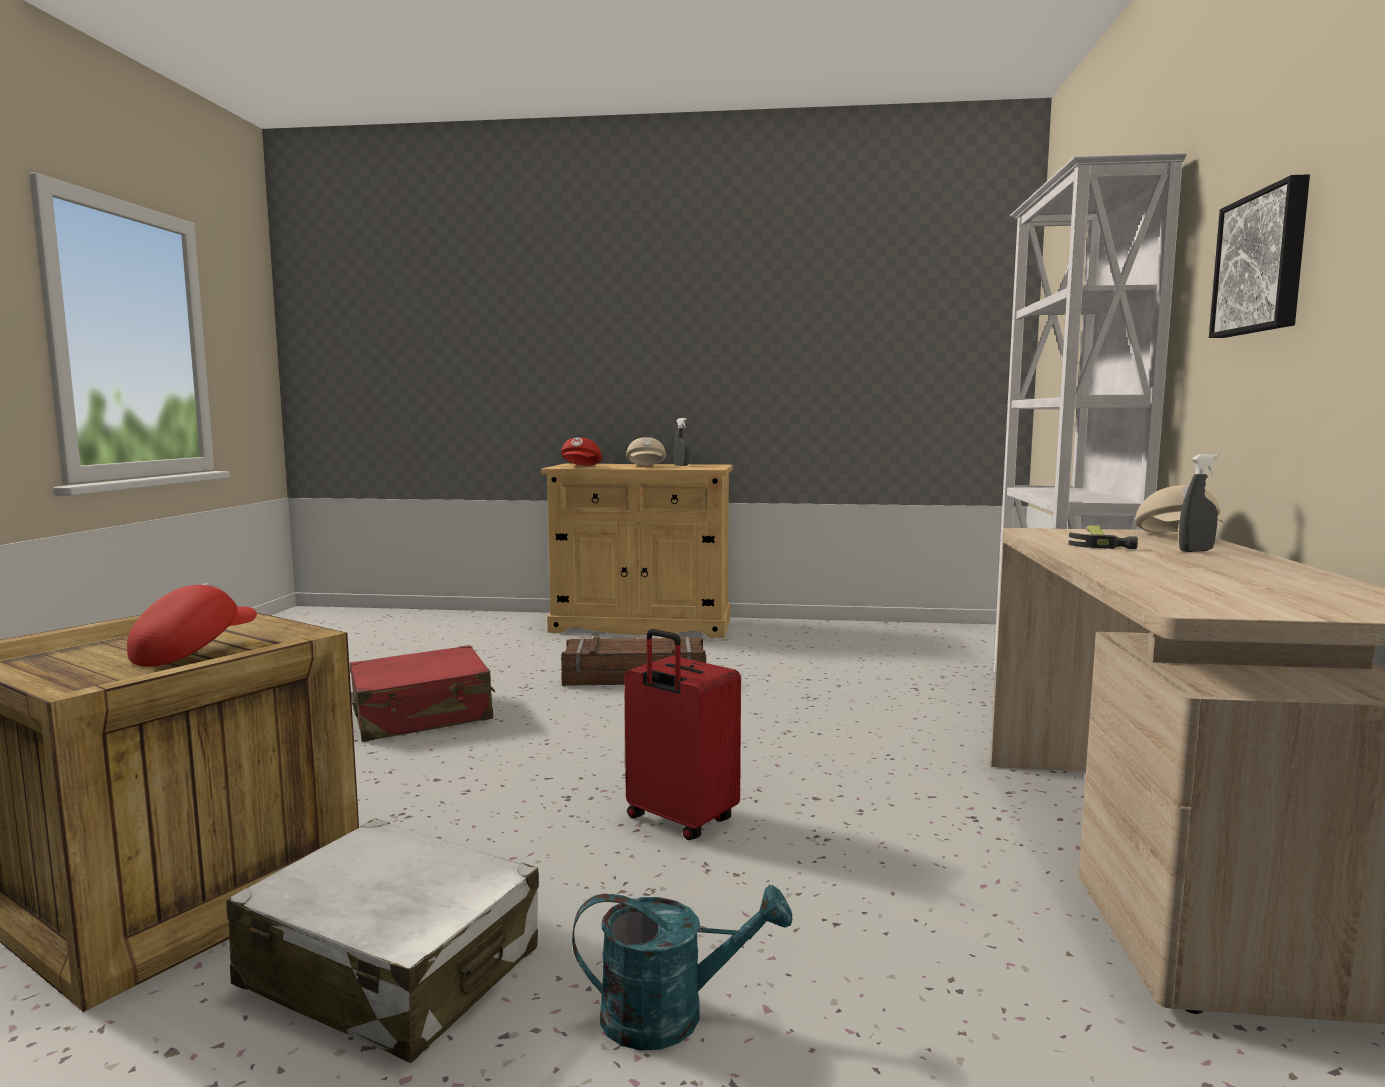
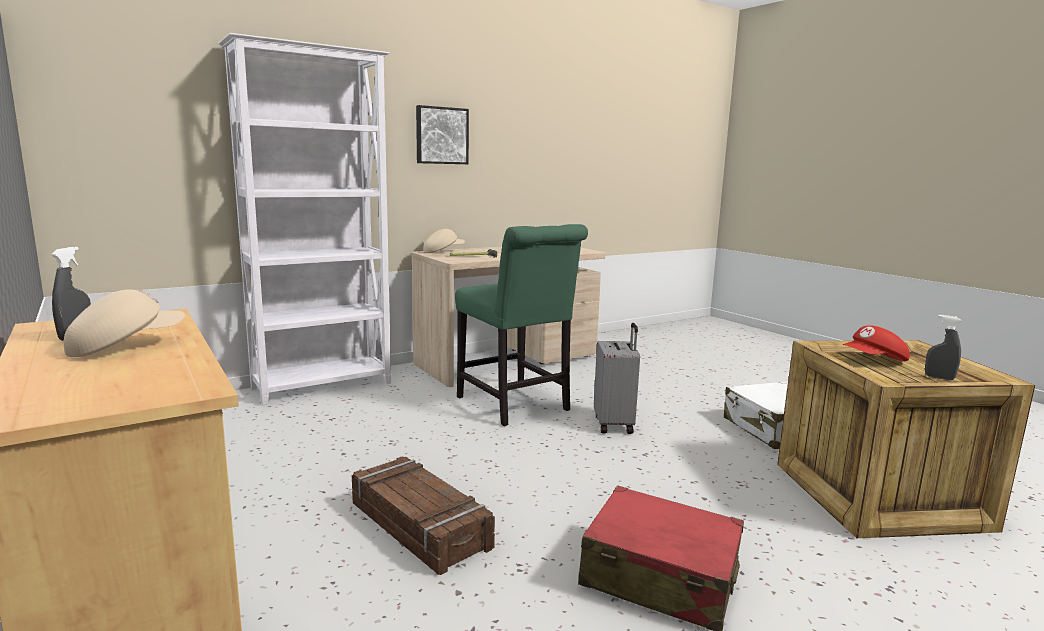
camera: 130 degrees left, 5 degrees up
red cap [561,437,602,466] -> none
turquoise watering can [572,885,792,1050] -> none
red suitcase [624,629,741,840] -> grey suitcase [594,323,640,434]
grey spray bottle [1179,454,1218,552] -> grey spray bottle moved to [925,315,961,380]
none -> green chair [455,224,588,426]

